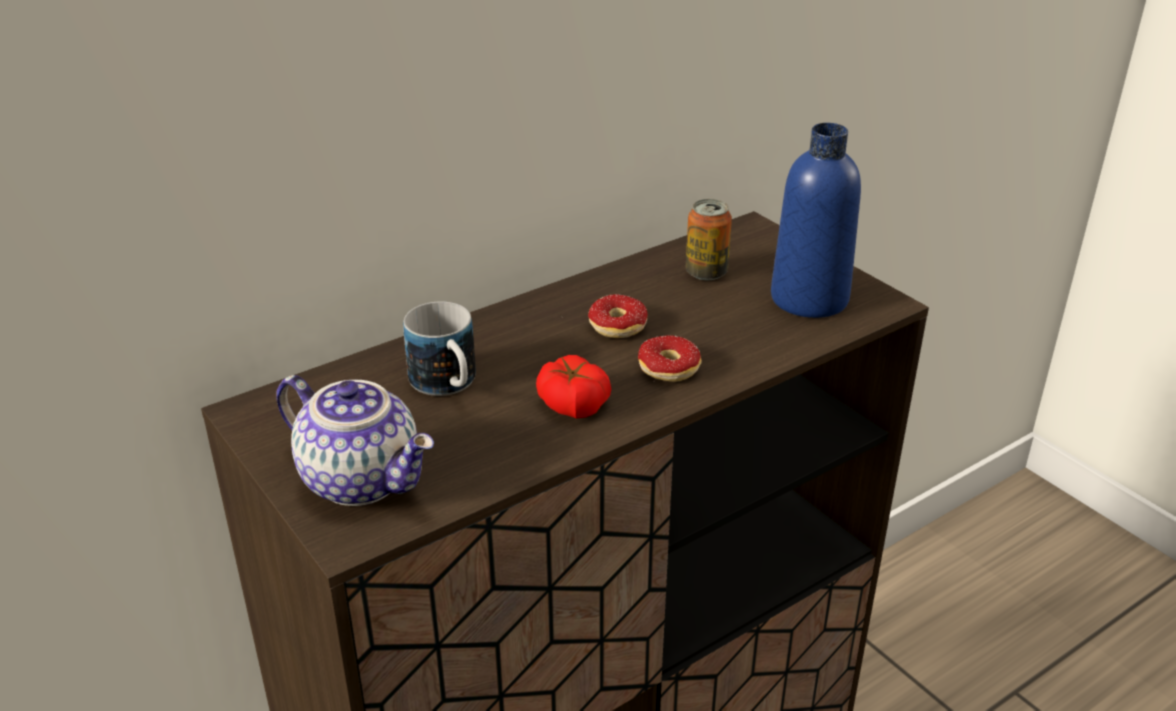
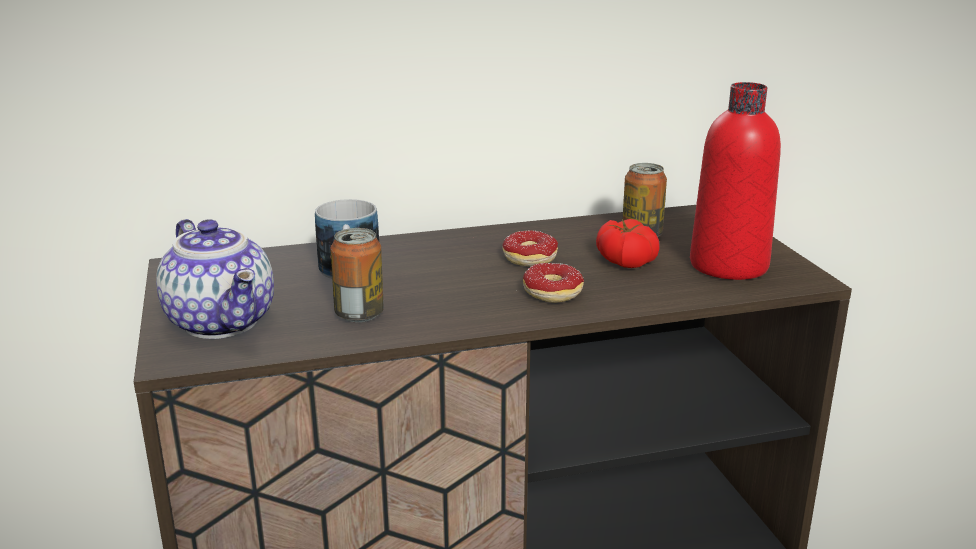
camera: 20 degrees right, 10 degrees down
tomato [536,355,611,419] -> tomato moved to [596,219,660,268]
blue bottle [771,123,861,318] -> red bottle [690,82,781,280]
none -> can [330,228,384,322]

